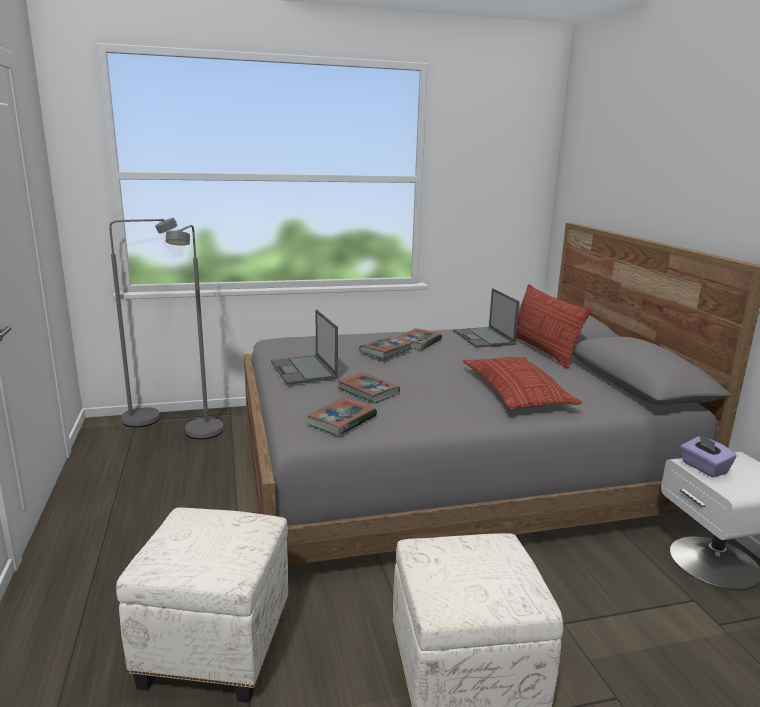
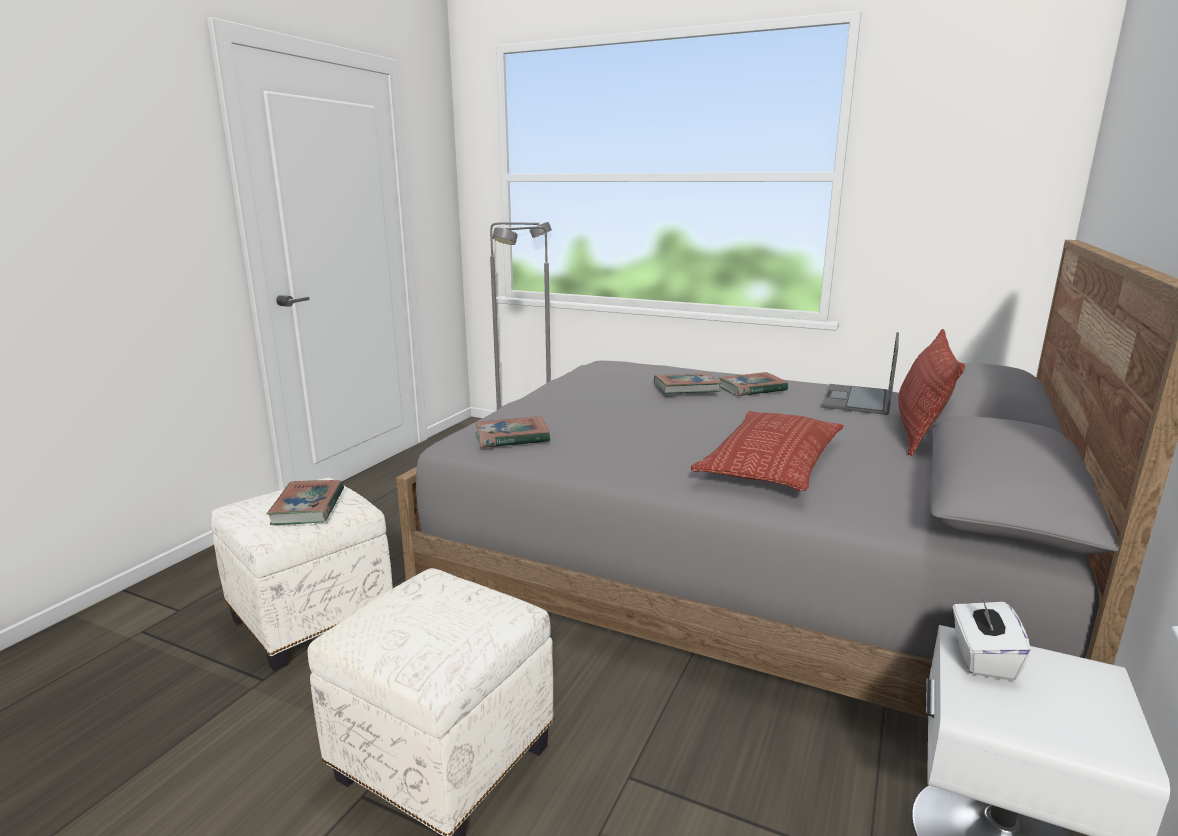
camera: 40 degrees right, 0 degrees up
laptop [271,310,338,385] -> none
book [337,373,400,403] -> book moved to [267,480,344,525]
purple tissue box [680,434,737,477] -> white tissue box [953,596,1031,681]

